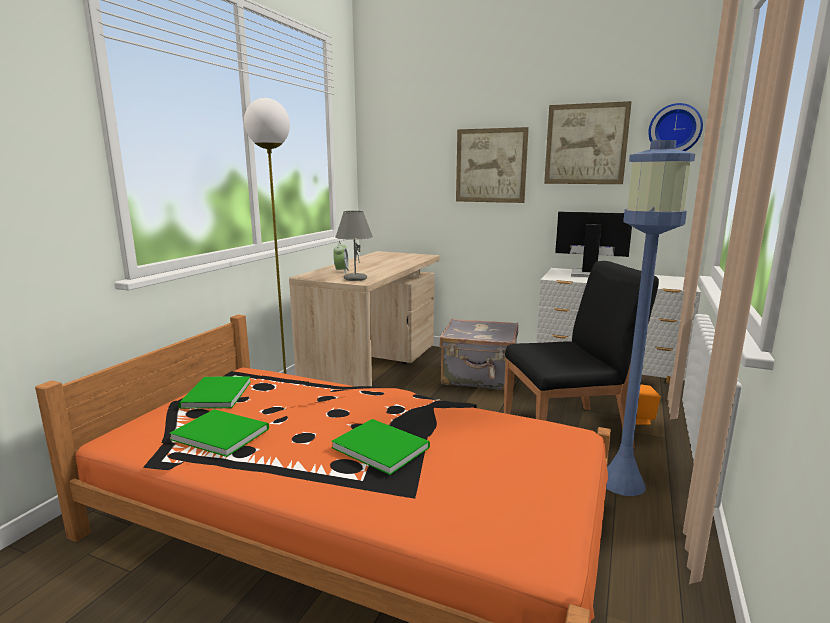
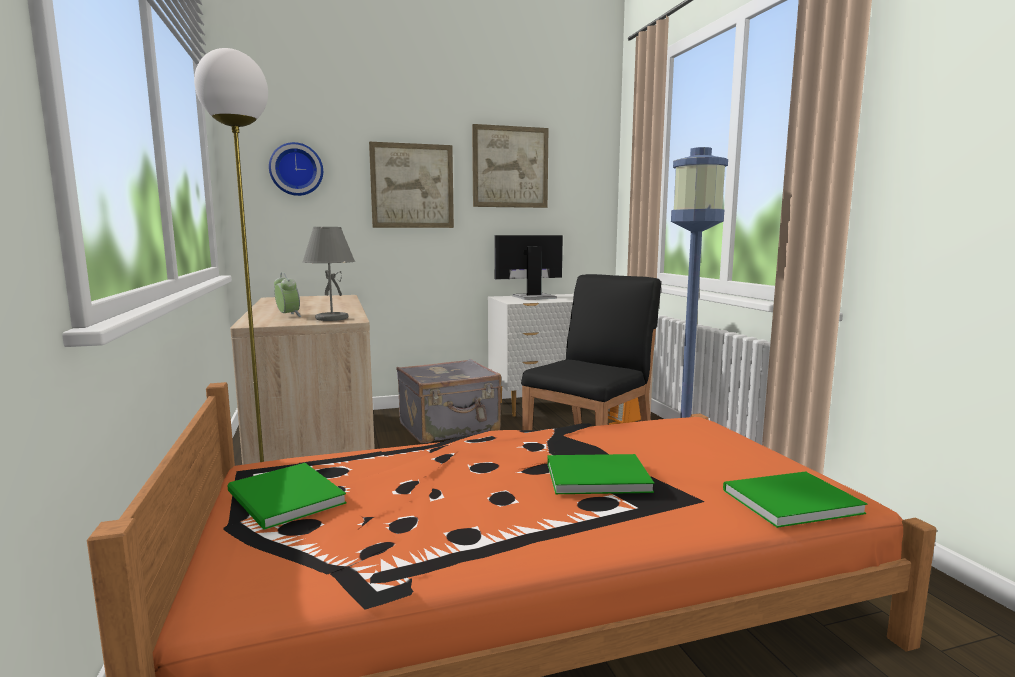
camera: 40 degrees left, 5 degrees down
green book [169,409,269,457] -> green book moved to [723,472,867,528]
wall clock [648,103,703,151] -> wall clock moved to [269,142,323,196]

